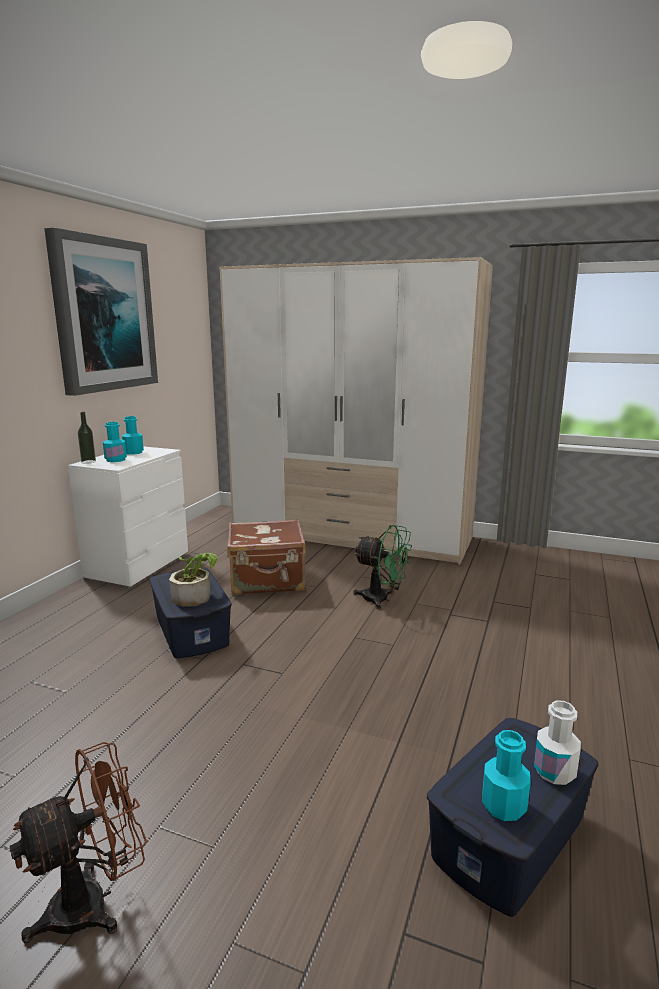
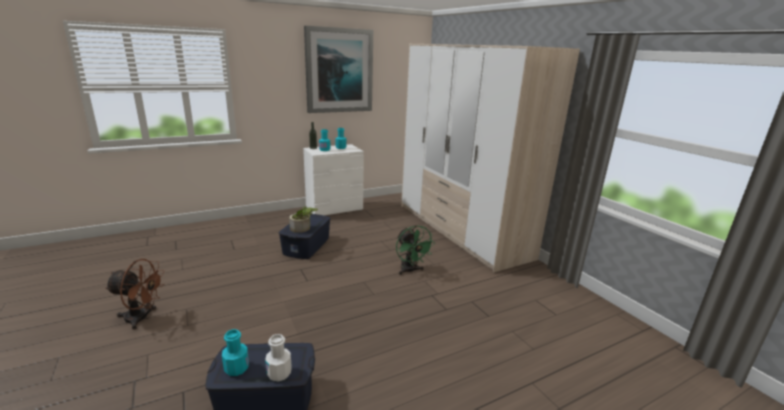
camera: 40 degrees right, 5 degrees up
brown suitcase [227,519,306,595] -> none

